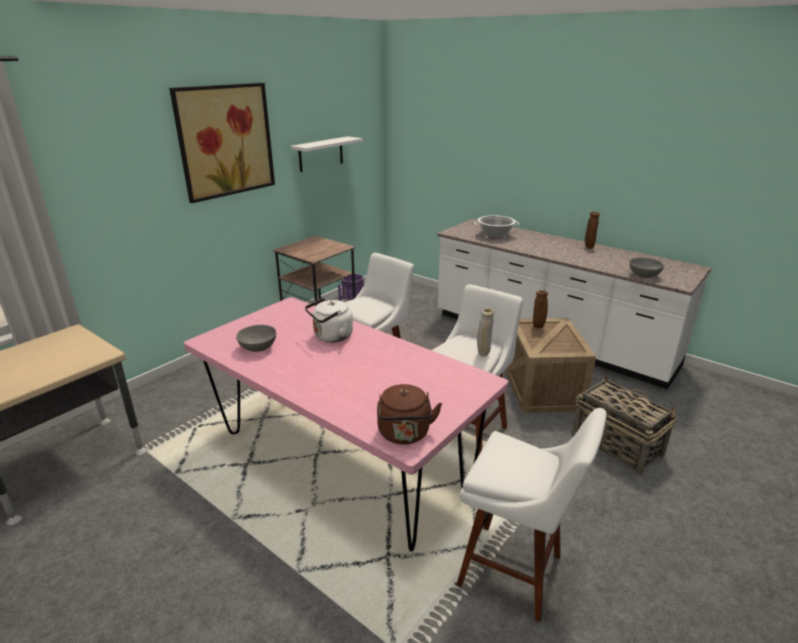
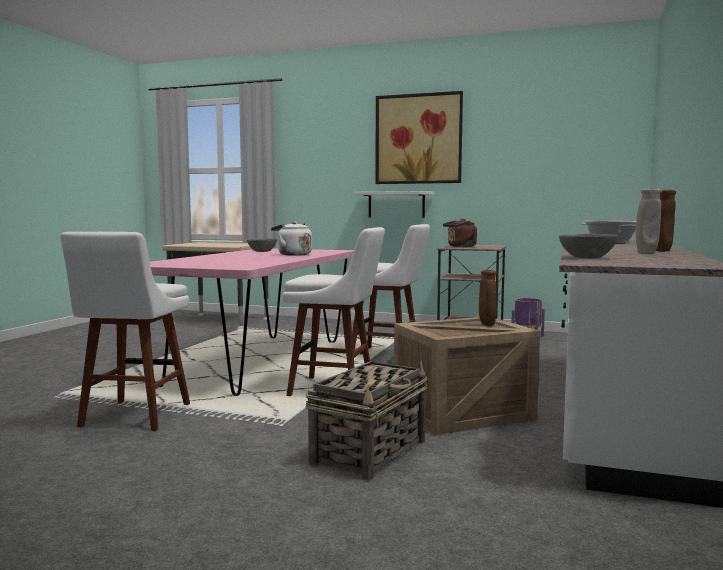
camera: 70 degrees right, 20 degrees down
white shelf [290,136,363,172] -> white shelf moved to [353,191,434,218]
brown kettle [377,384,442,444] -> brown kettle moved to [443,219,477,247]
beige vase [477,308,494,357] -> beige vase moved to [636,189,662,254]

